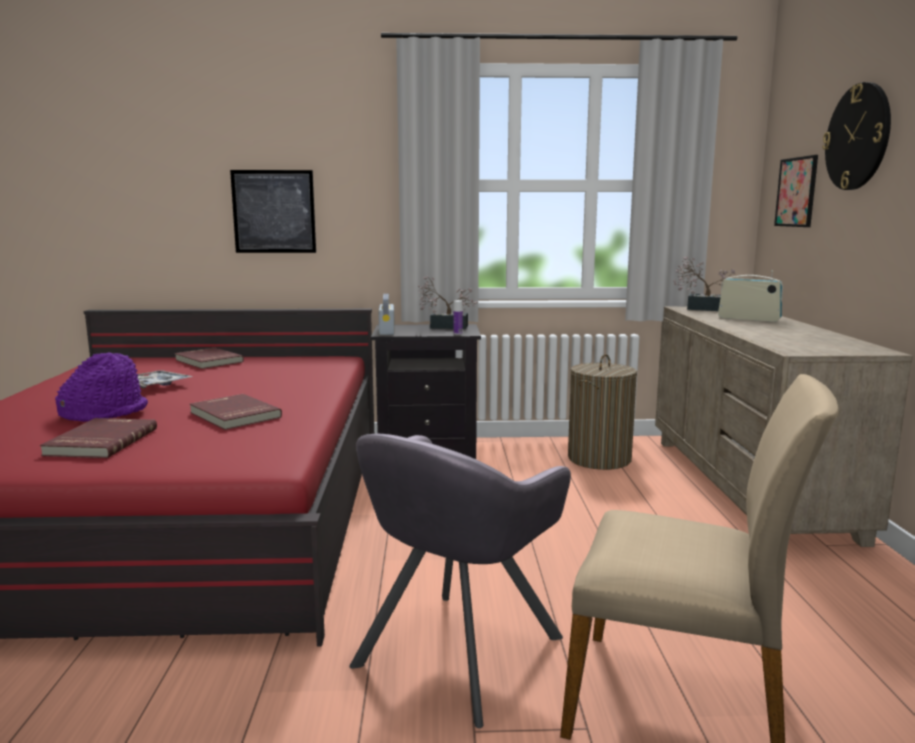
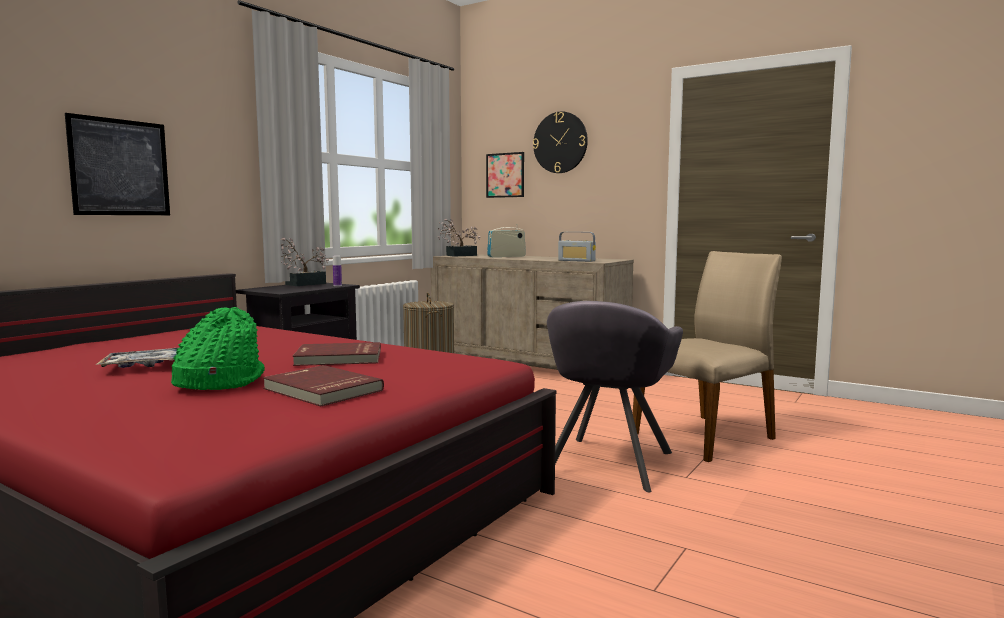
camera: 55 degrees left, 5 degrees down
purple hat [55,352,148,422] -> green hat [171,307,265,390]
red book [175,348,244,369] -> none
grey armchair [349,434,571,728] -> grey armchair turned 45 degrees clockwise [547,301,683,492]
radio [379,294,394,335] -> radio moved to [558,232,596,262]

